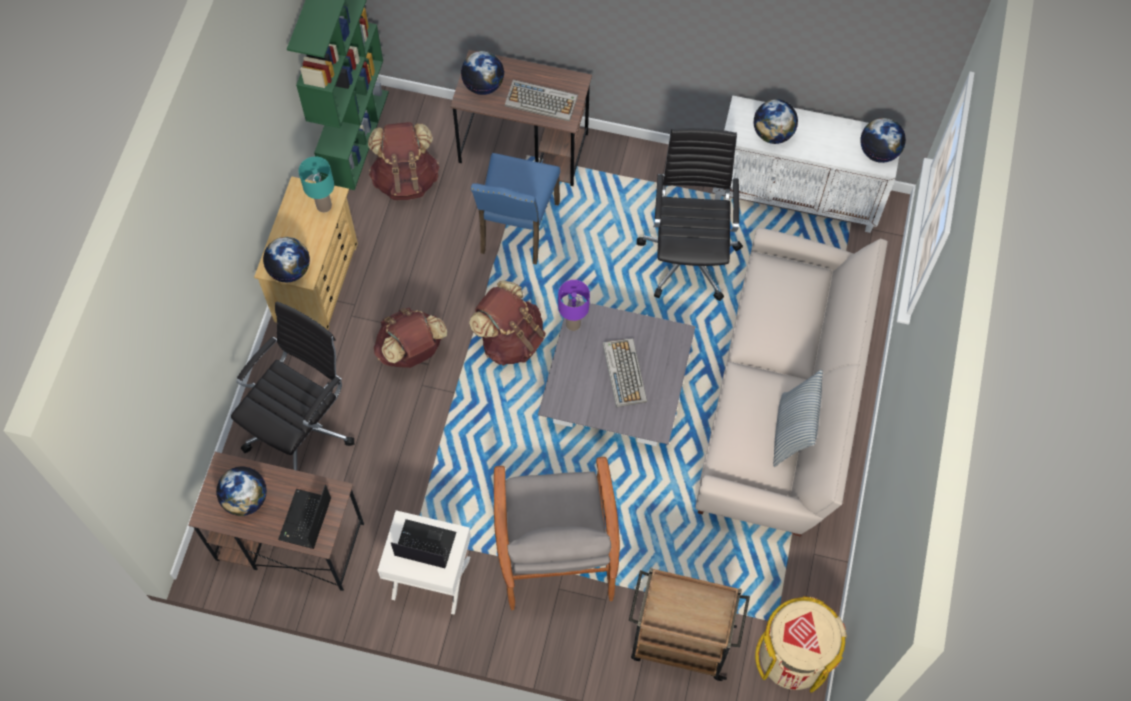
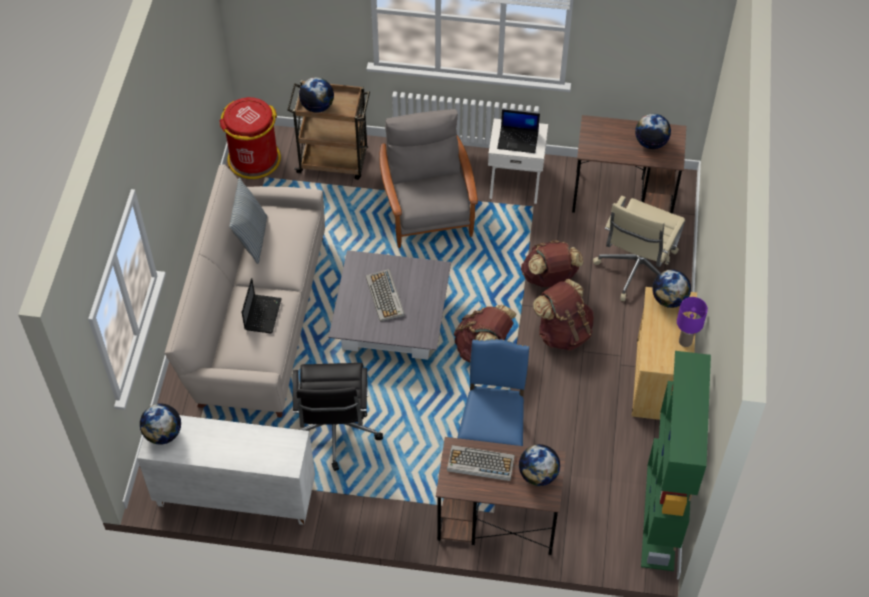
camera: 175 degrees right, 10 degrees down
black office chair [231,302,354,471] -> beige office chair [593,196,685,301]
laptop [278,485,331,549] -> laptop moved to [242,278,282,333]
turquoise table lamp [299,156,334,212] -> none
brown backpack [368,122,440,200] -> brown backpack moved to [521,240,583,287]
purple table lamp [558,280,590,331] -> purple table lamp moved to [677,297,708,347]
globe [754,99,798,144] -> globe moved to [299,77,334,113]
beige trash can [755,596,847,693] -> red trash can [220,97,281,179]

